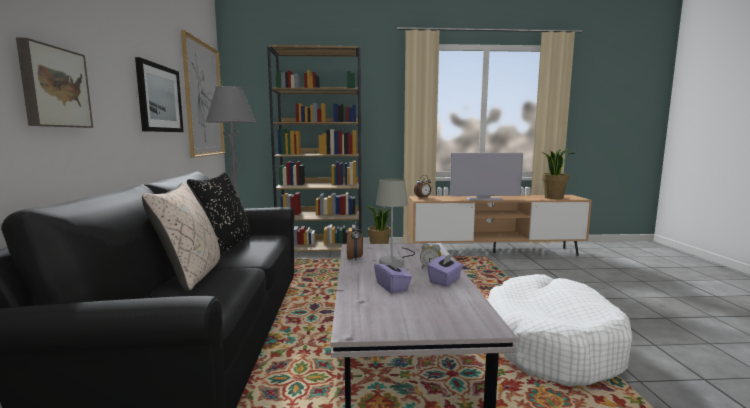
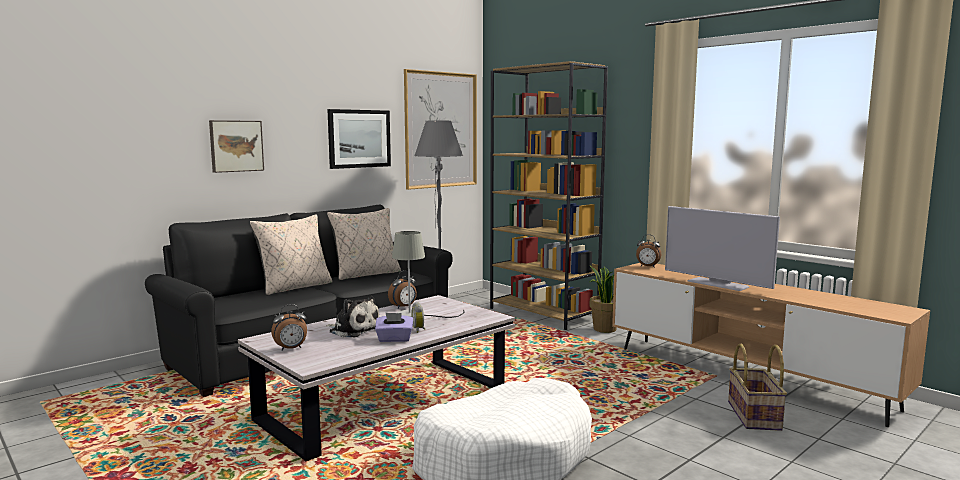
camera: 50 degrees right, 0 degrees up
black pillow [187,173,251,256] -> beige pillow [327,208,401,281]
purple tissue box [374,256,412,293] -> plush toy [326,296,379,337]
potted plant [541,148,575,199] -> none
none -> alarm clock [271,304,307,351]
none -> basket [728,344,787,431]

